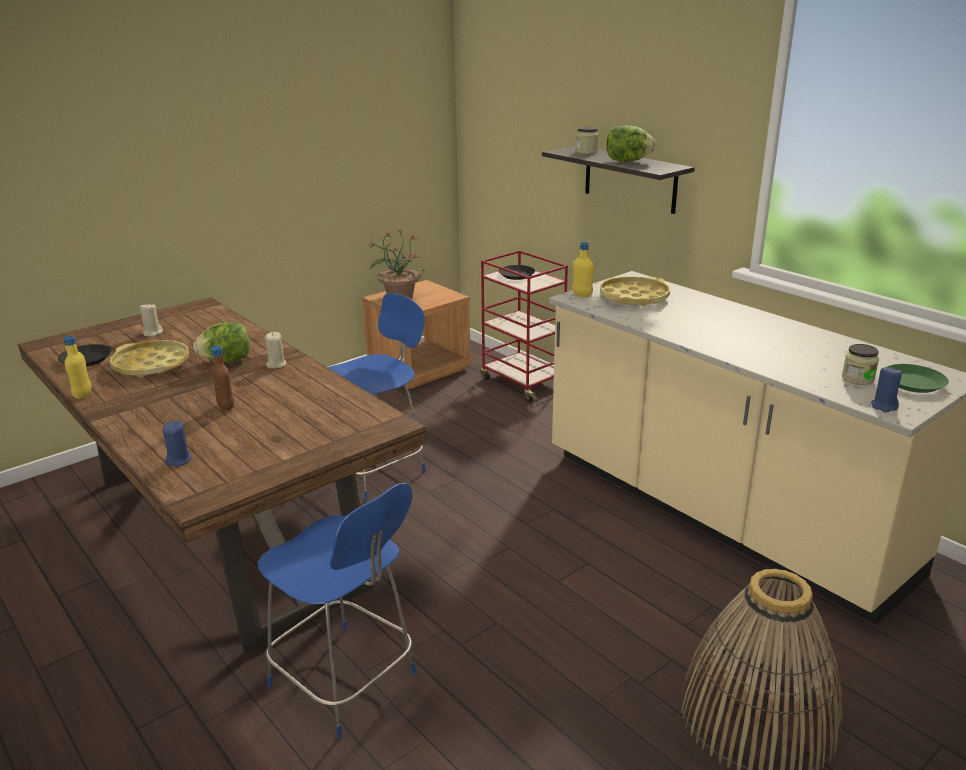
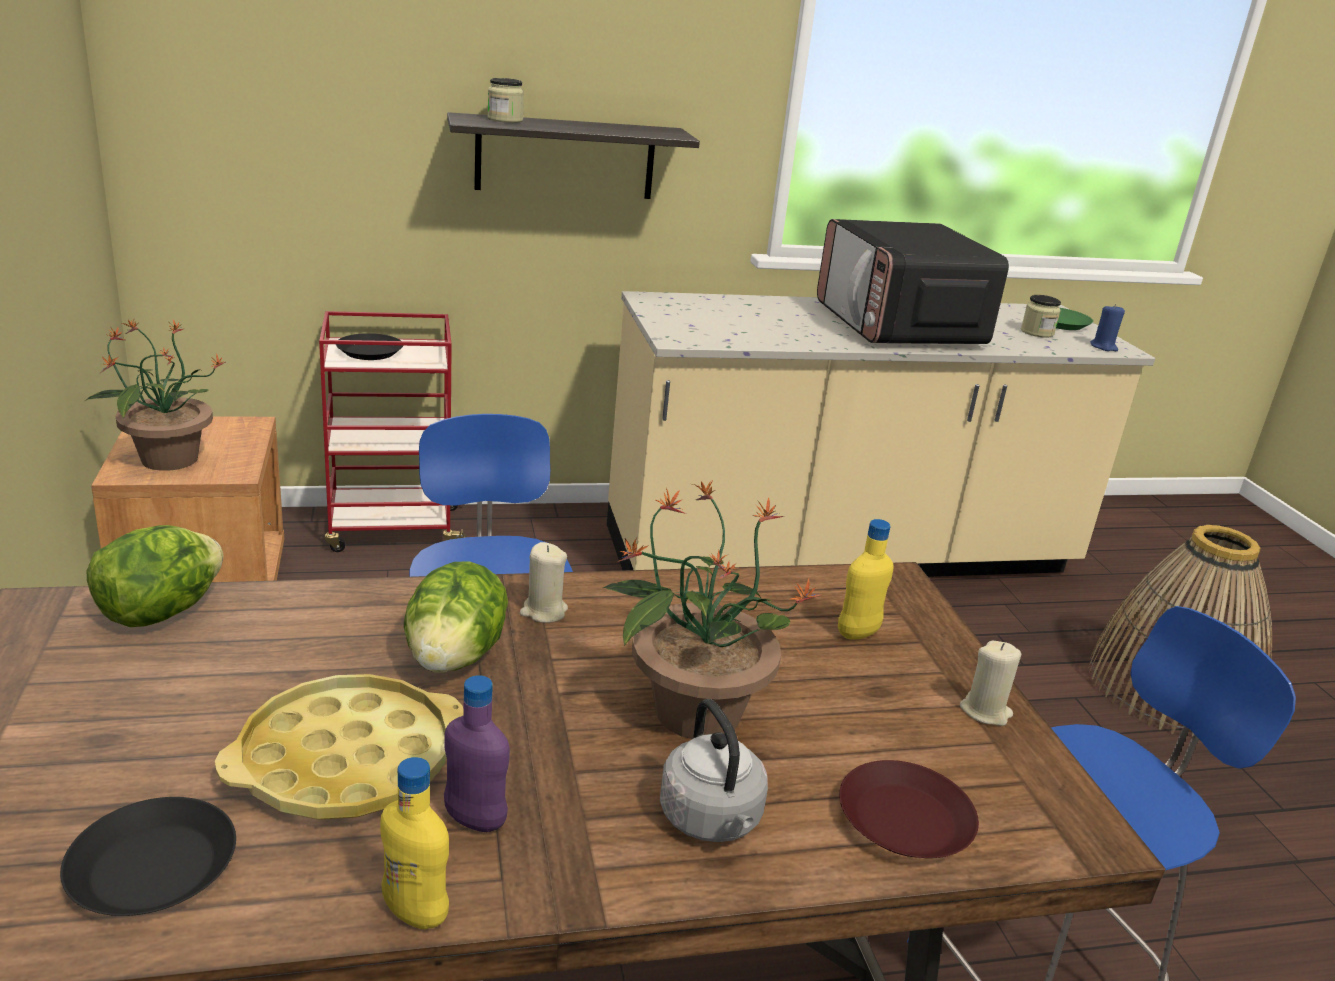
camera: 65 degrees left, 0 degrees up
beige candle [140,303,163,337] -> beige candle moved to [960,641,1021,726]
blue candle [163,421,192,466] -> brown plate [839,760,979,858]
brown bottle [211,346,234,411] -> potted plant [603,481,821,739]
yellow bottle [572,242,594,297] -> yellow bottle moved to [838,519,894,639]
yellow tray [600,276,670,306] -> none
lettuce [606,125,655,162] -> lettuce moved to [87,525,223,627]
none -> purple bottle [444,675,510,832]
none -> grey kettle [660,699,768,842]
none -> microwave [817,219,1009,344]

